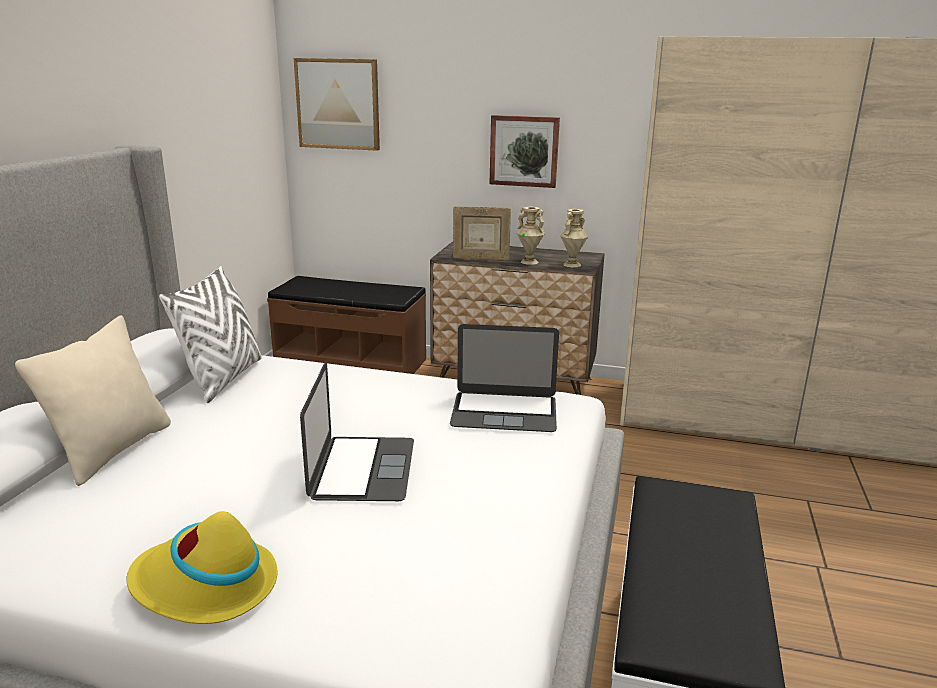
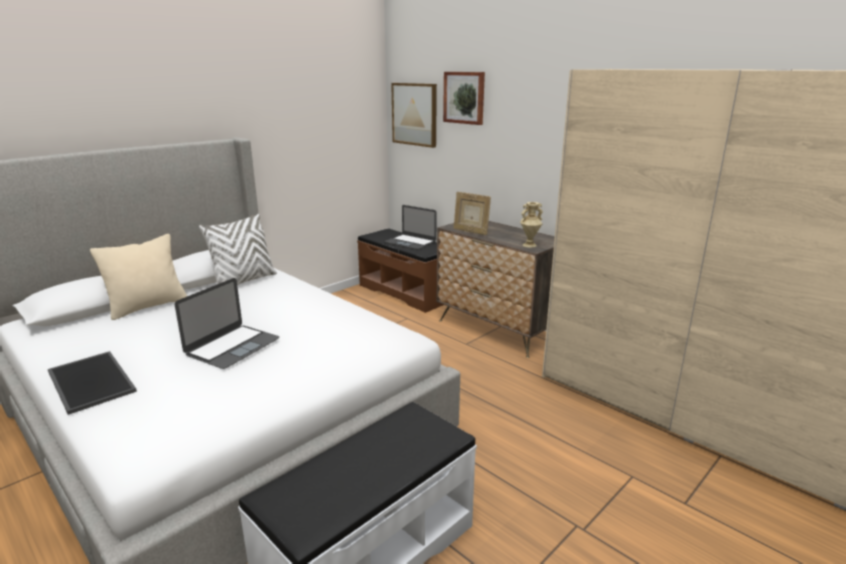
camera: 30 degrees right, 0 degrees up
yellow hat [126,511,277,624] -> tray [48,351,137,415]
laptop [450,324,559,432] -> laptop moved to [384,205,437,250]
picture [490,115,560,188] -> picture moved to [443,72,485,125]
beige vase [517,207,545,265] -> none

